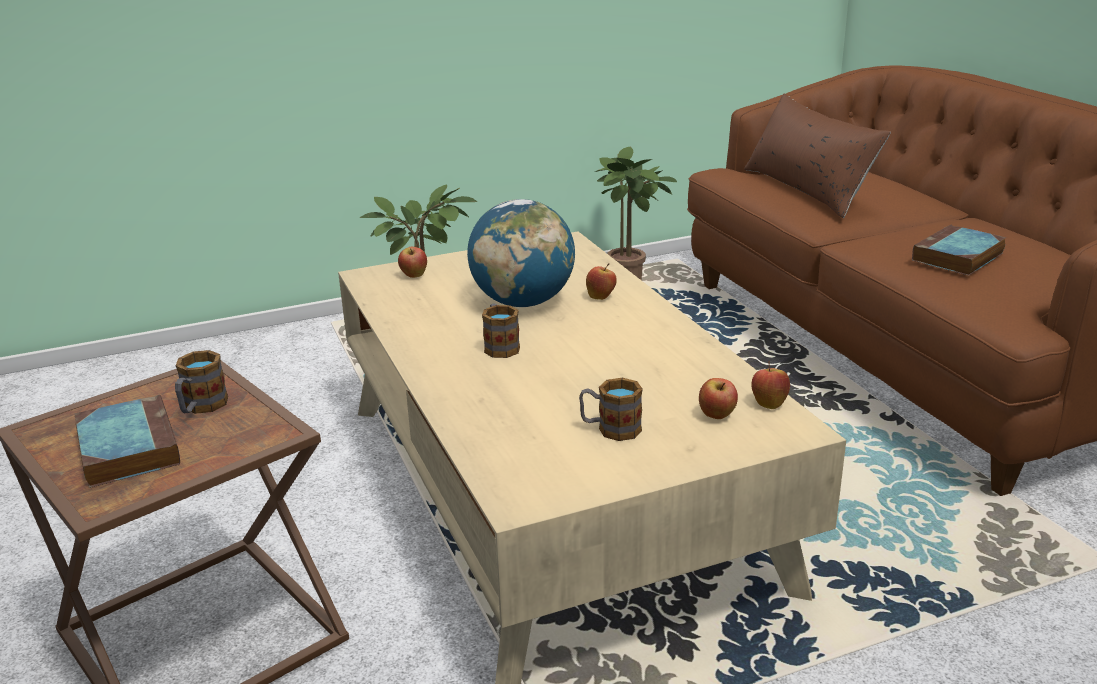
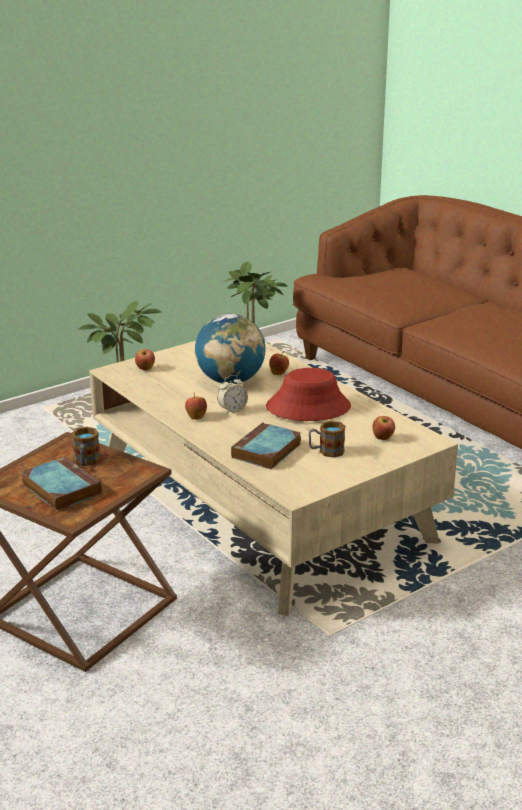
camera: 15 degrees left, 0 degrees up
mug [482,304,520,358] -> alarm clock [217,375,248,414]
brown pillow [744,93,891,218] -> none
apple [751,361,790,409] -> apple moved to [185,395,207,420]
book [912,225,1006,276] -> book moved to [231,422,301,469]
none -> red hat [266,368,351,421]

